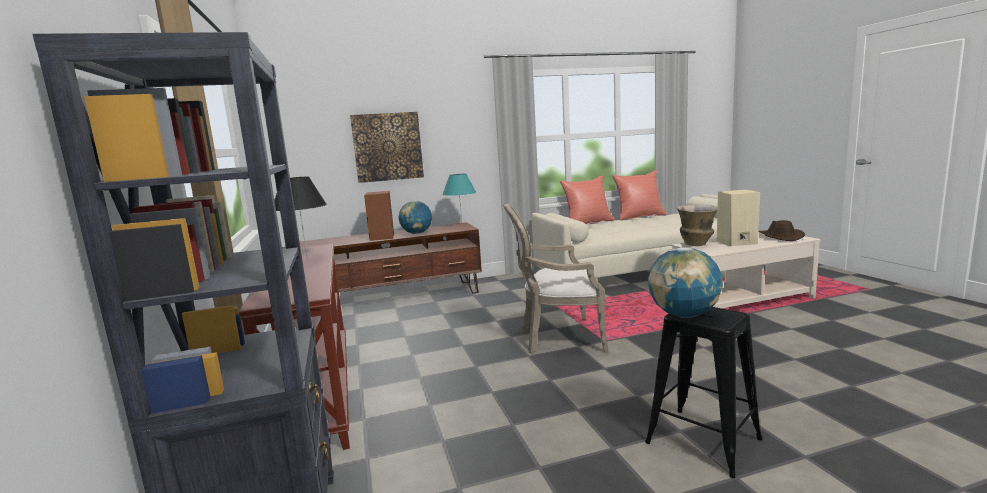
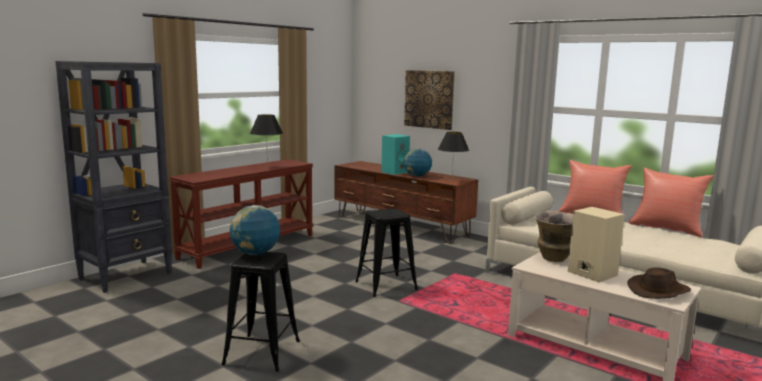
camera: 55 degrees right, 0 degrees up
brown speaker [364,191,394,241] -> turquoise speaker [381,134,410,175]
turquoise table lamp [442,174,476,222] -> black table lamp [438,132,469,175]
armchair [503,202,608,353] -> black stool [355,208,418,297]

